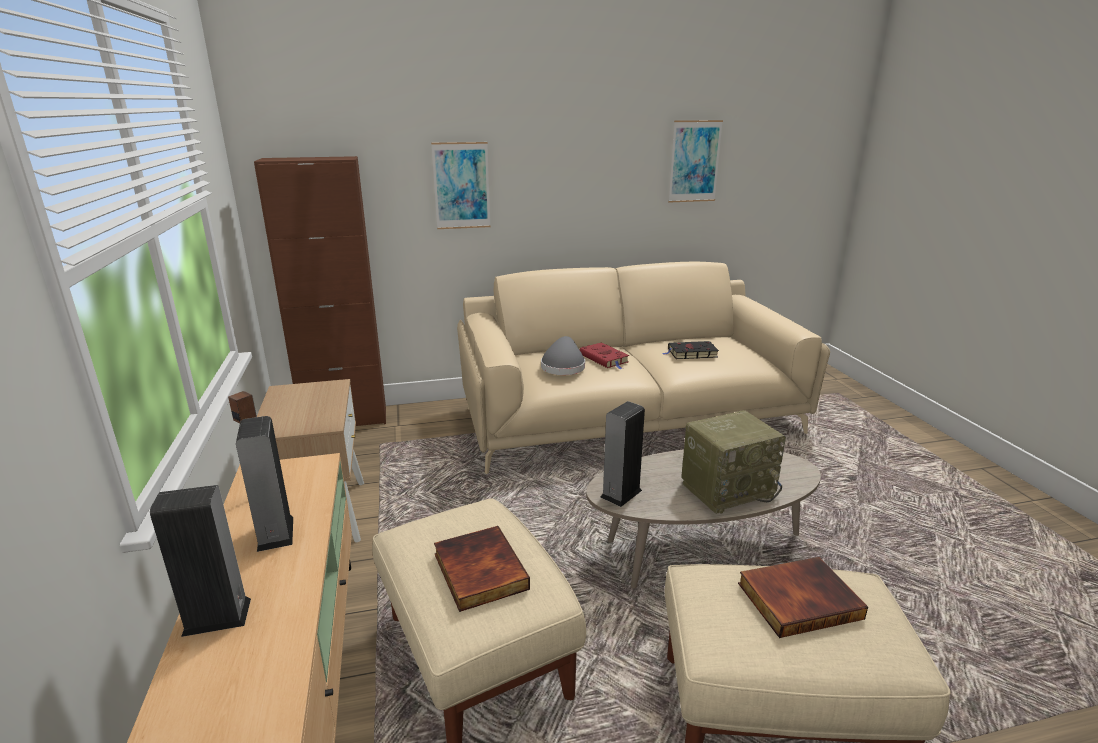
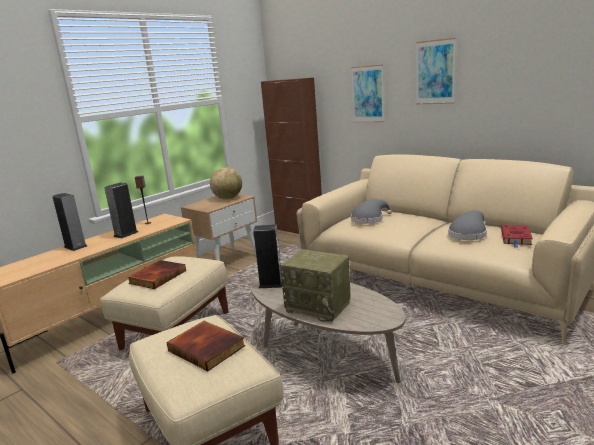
camera: 55 degrees right, 5 degrees down
red book [579,342,629,370] -> red book moved to [501,225,533,248]
black book [663,341,719,359] -> grey hat [448,210,487,240]
picture [668,120,723,203] -> picture moved to [416,38,456,104]
none -> globe [210,167,242,199]

